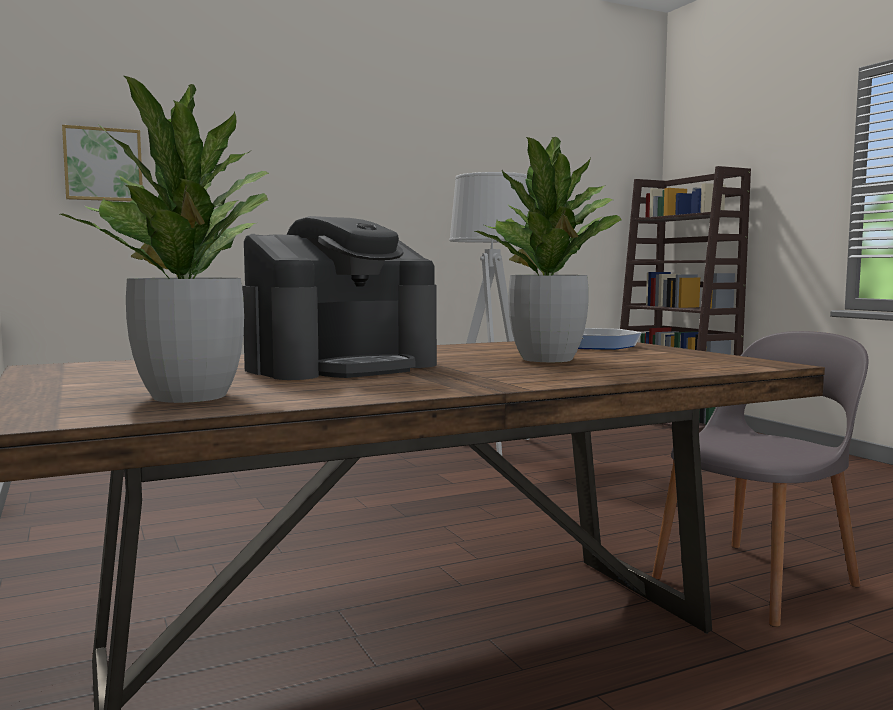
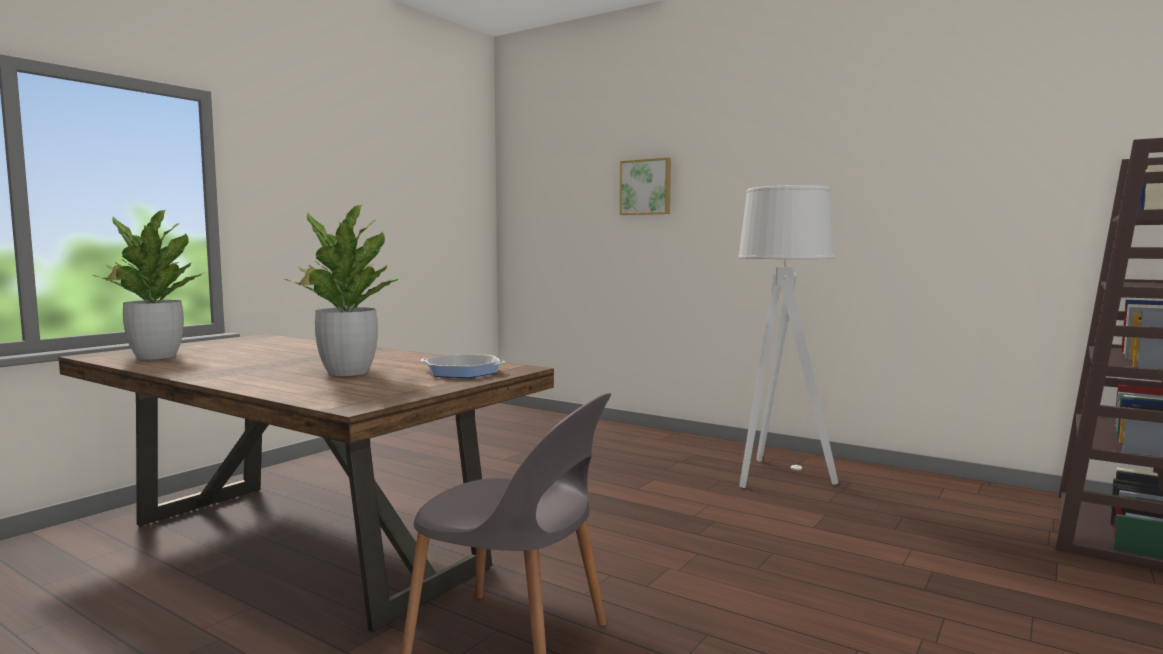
camera: 60 degrees right, 0 degrees up
picture [62,125,143,201] -> picture moved to [620,157,671,215]
coffee machine [242,216,437,380] -> none

